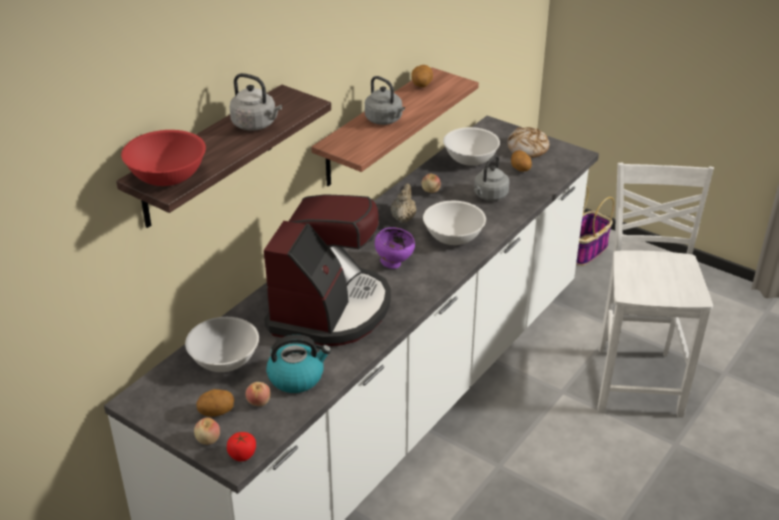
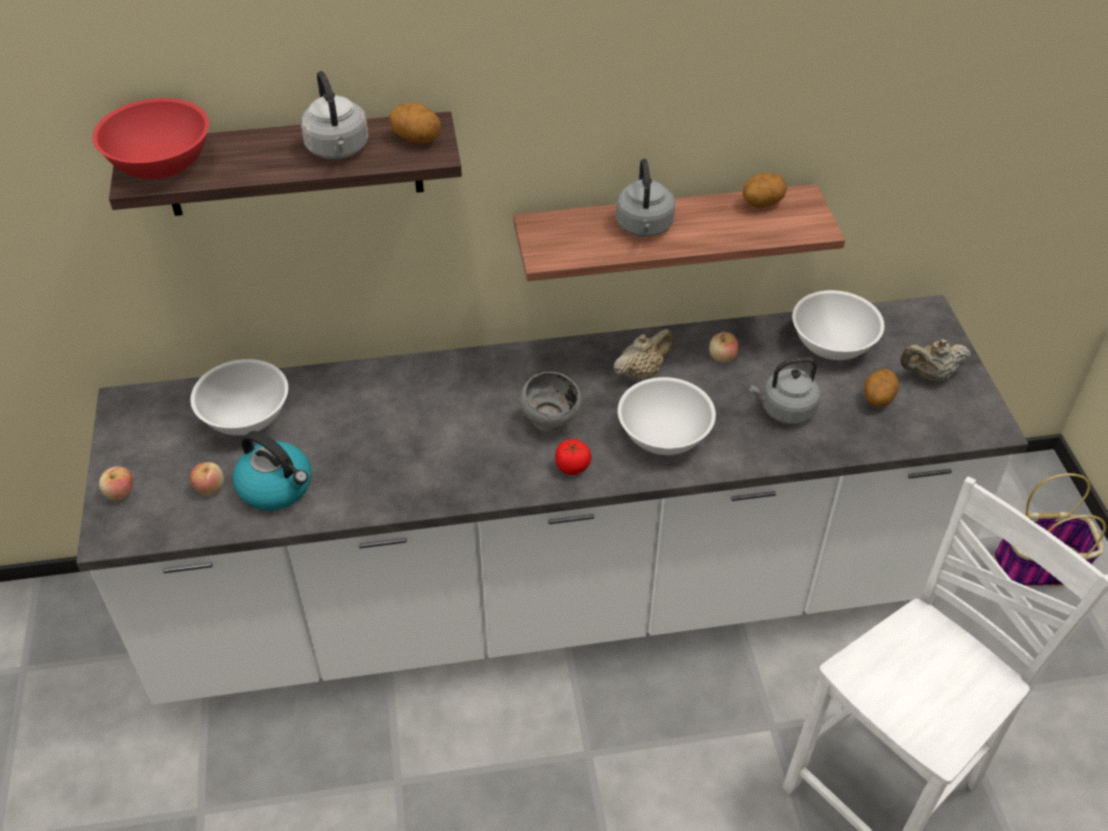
camera: 45 degrees right, 10 degrees up
potato [197,389,234,417] -> potato moved to [389,103,441,143]
tomato [227,432,256,461] -> tomato moved to [555,439,592,475]
coffee machine [264,194,391,346] -> none
purple bowl [375,227,415,269] -> grey bowl [520,371,582,432]
bread [508,127,550,158] -> beige teapot [900,339,971,382]

